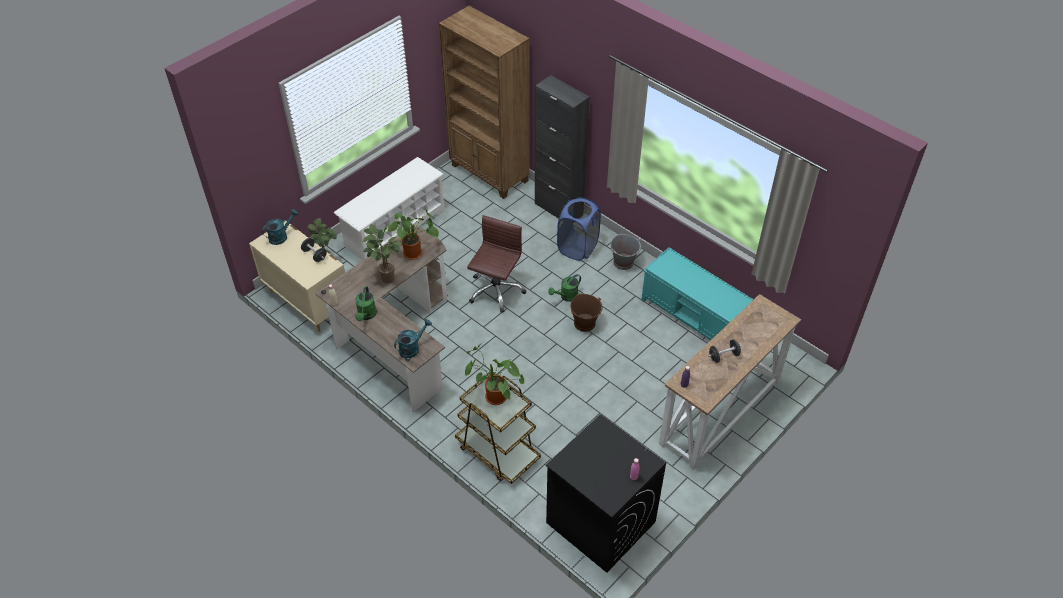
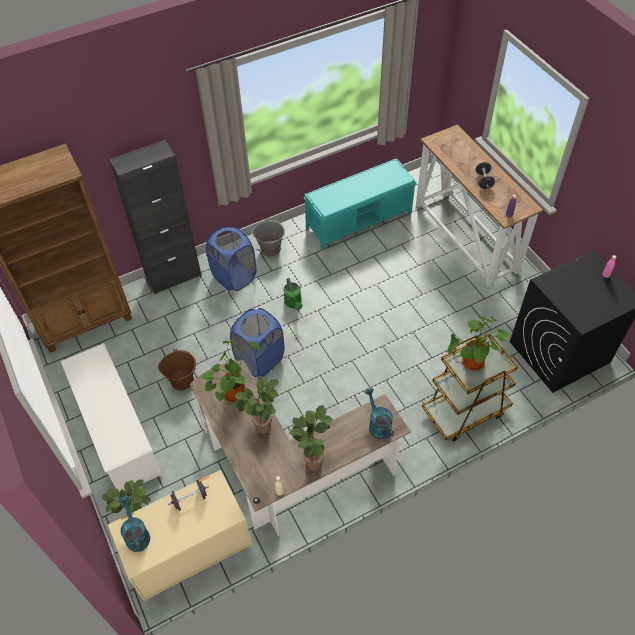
camera: 70 degrees left, 5 degrees up
green watering can [355,287,377,321] -> potted plant [289,405,333,471]
brown office chair [467,215,526,313] -> blue laundry basket [230,308,284,377]
brown bucket [570,294,603,332] -> brown bucket moved to [158,349,196,391]

